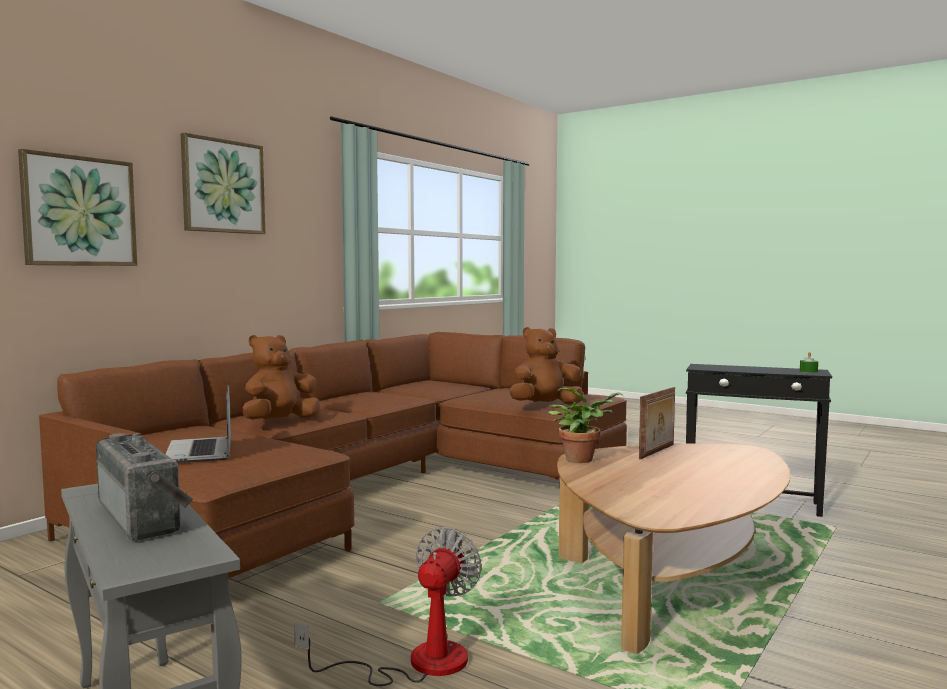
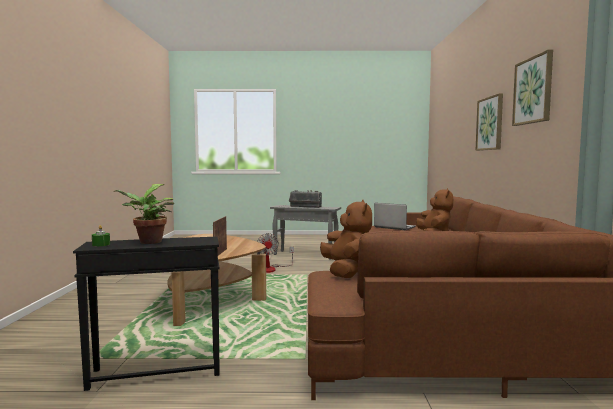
camera: 145 degrees right, 0 degrees up
brown plush toy [510,327,583,405] -> brown plush toy turned 45 degrees counterclockwise [320,200,372,278]
potted plant [548,387,623,463] -> potted plant moved to [113,184,174,244]

